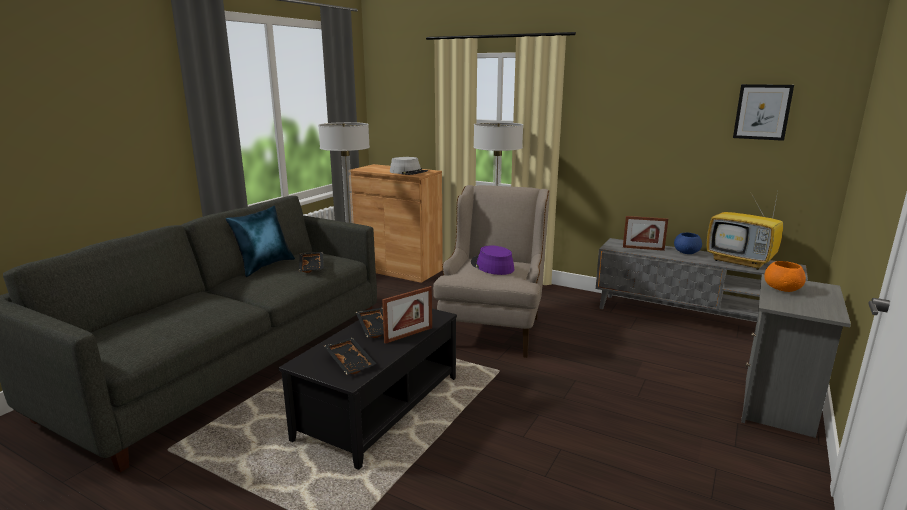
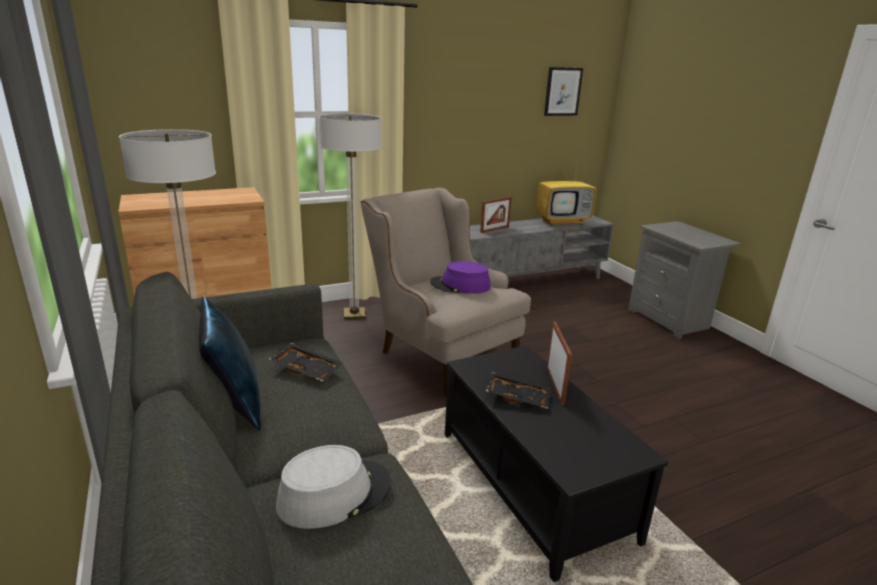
camera: 55 degrees left, 5 degrees up
black tray [324,337,376,375] -> none
grey hat [390,157,428,175] -> grey hat moved to [276,445,391,529]
blue bowl [674,233,702,254] -> none
orange bowl [764,261,806,292] -> none

